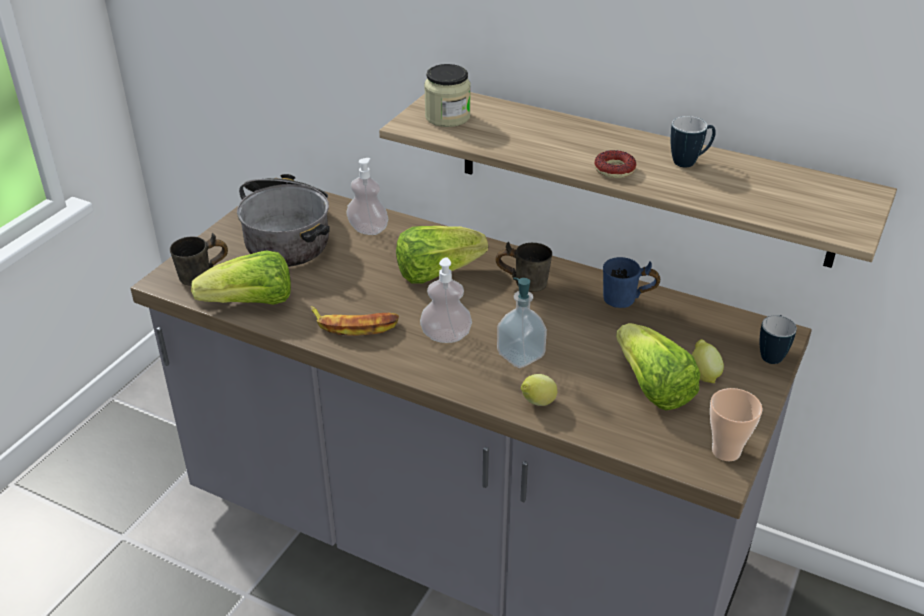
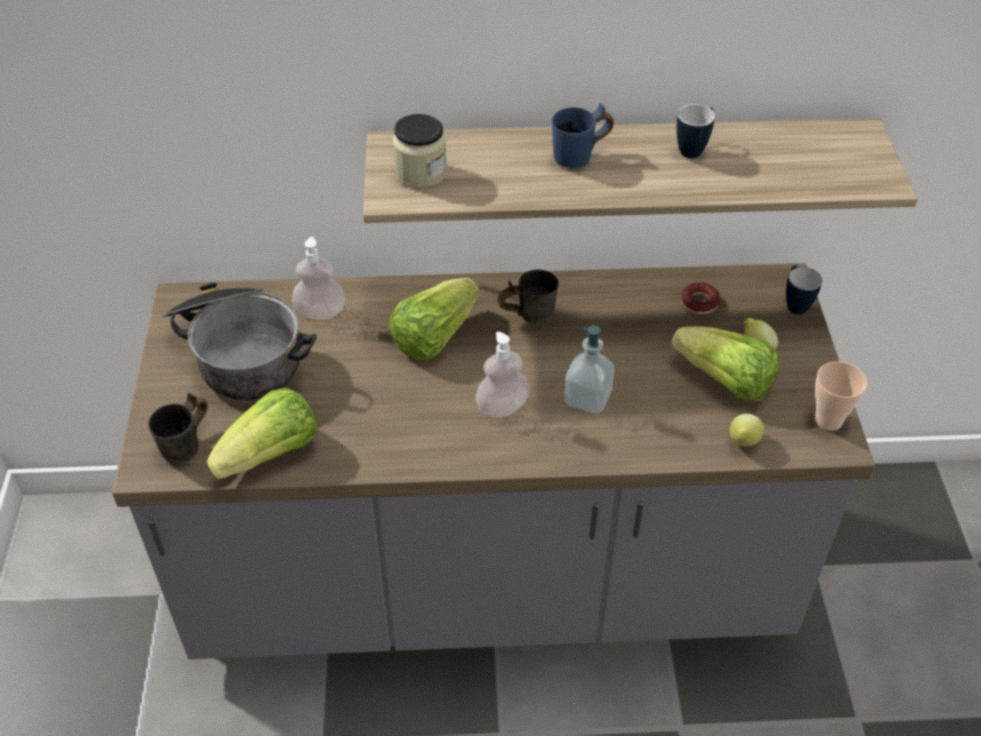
camera: 30 degrees left, 10 degrees up
banana [311,306,399,335] -> none
lemon [521,374,557,406] -> lemon moved to [730,414,764,447]
donut [594,150,636,178] -> donut moved to [681,282,720,314]
blue mug [603,257,660,308] -> blue mug moved to [552,103,614,168]

